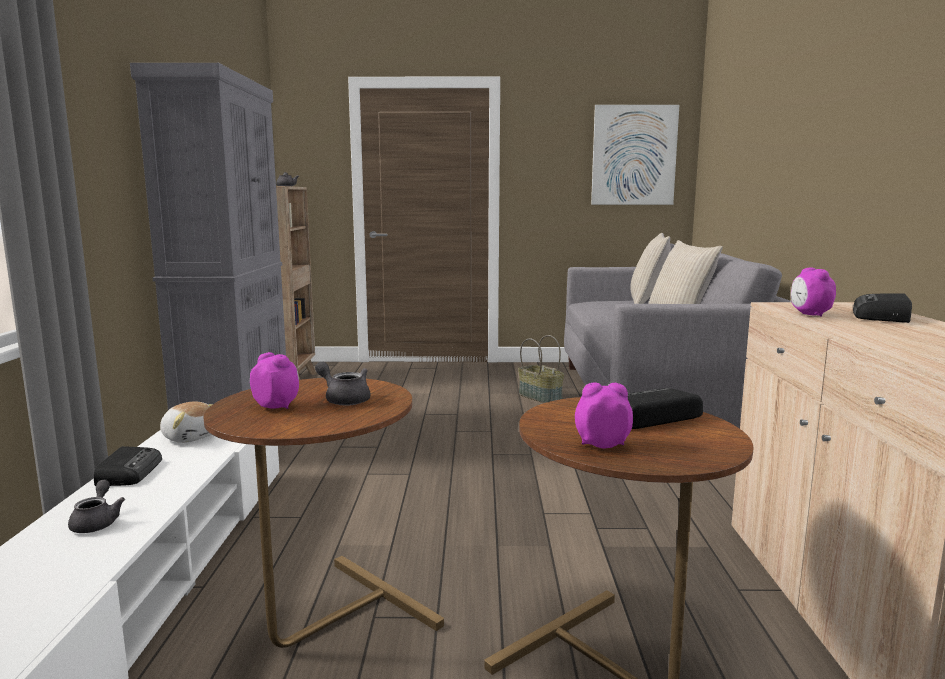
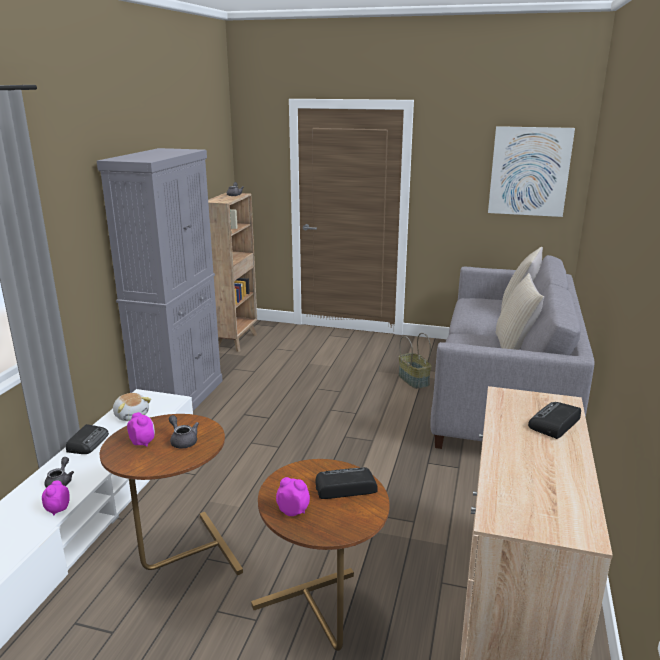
camera: 15 degrees right, 10 degrees up
alarm clock [791,268,836,317] -> alarm clock moved to [42,481,70,516]

